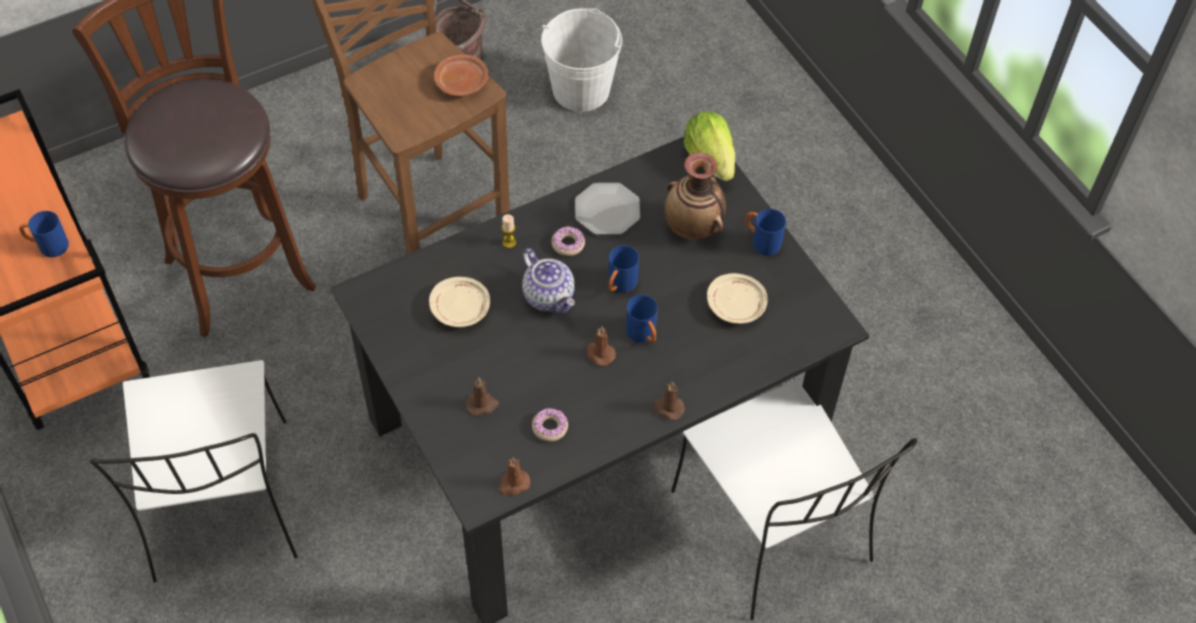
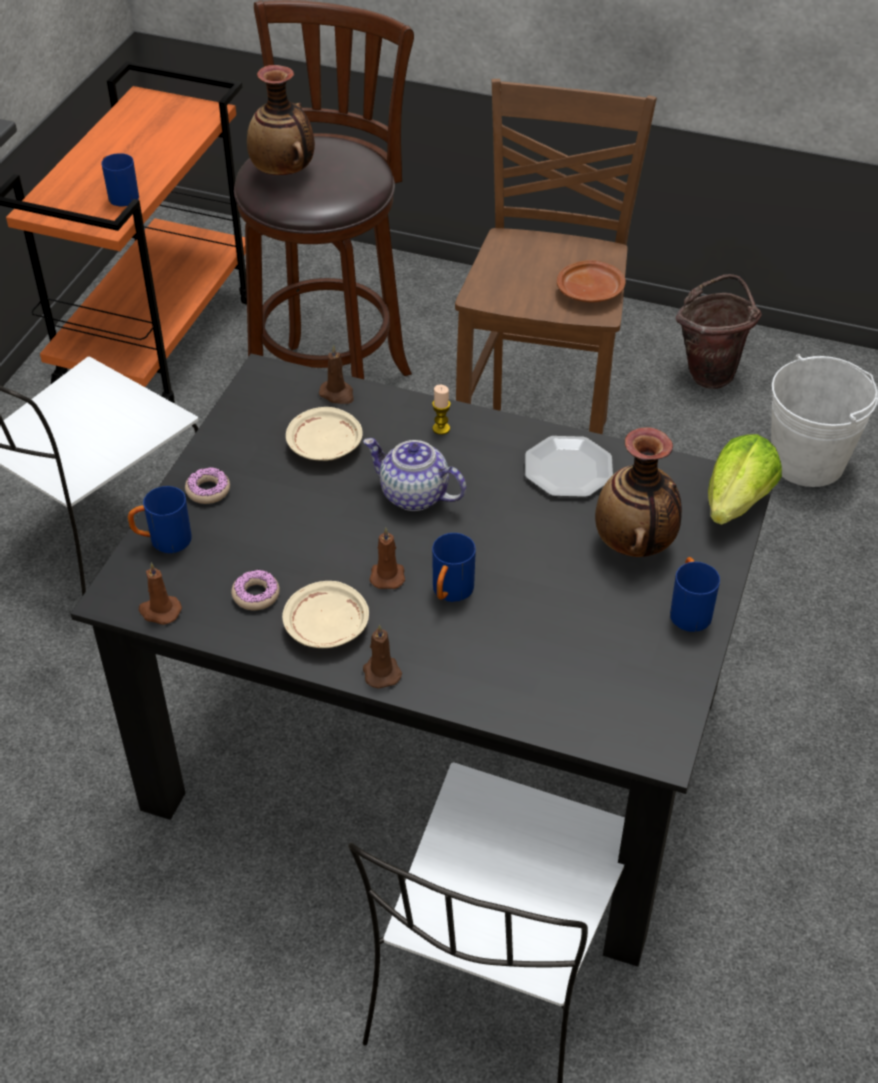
camera: 50 degrees right, 10 degrees down
brown candle [466,378,499,416] -> brown candle moved to [319,345,354,404]
teapot [522,248,575,313] -> teapot turned 105 degrees clockwise [363,438,466,511]
donut [552,226,585,256] -> donut moved to [185,467,230,504]
blue mug [608,245,639,293] -> blue mug moved to [128,486,192,553]
beige plate [707,273,767,324] -> beige plate moved to [282,581,369,648]
none -> vase [247,65,315,175]

